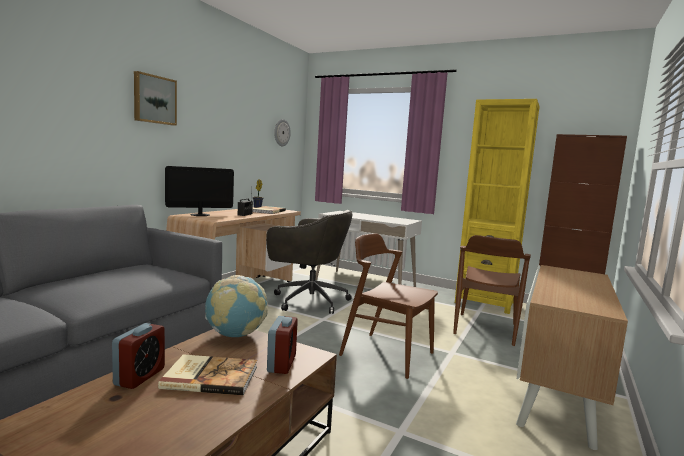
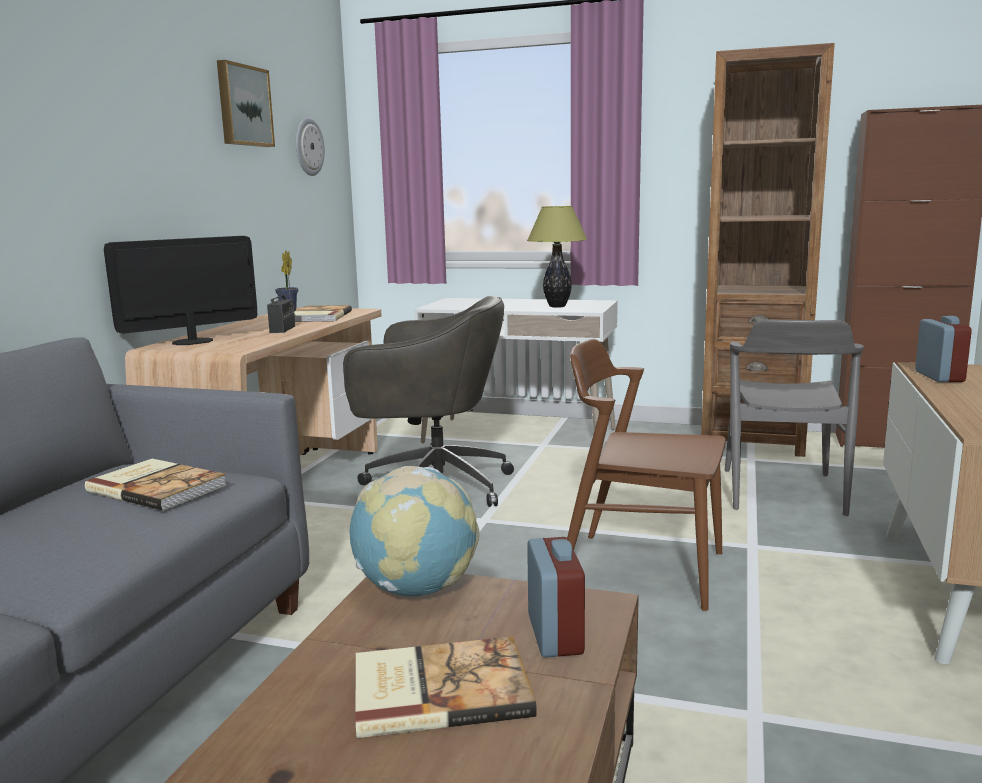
camera: 10 degrees left, 5 degrees up
alarm clock [112,323,165,389] -> alarm clock moved to [915,316,972,382]
picture [134,71,177,126] -> picture moved to [217,60,275,147]
brown chair [453,235,531,346] -> grey chair [725,319,864,516]
yellow bookcase [455,99,540,314] -> brown bookcase [701,43,835,457]
none -> book [85,459,227,511]
none -> table lamp [527,206,588,308]

